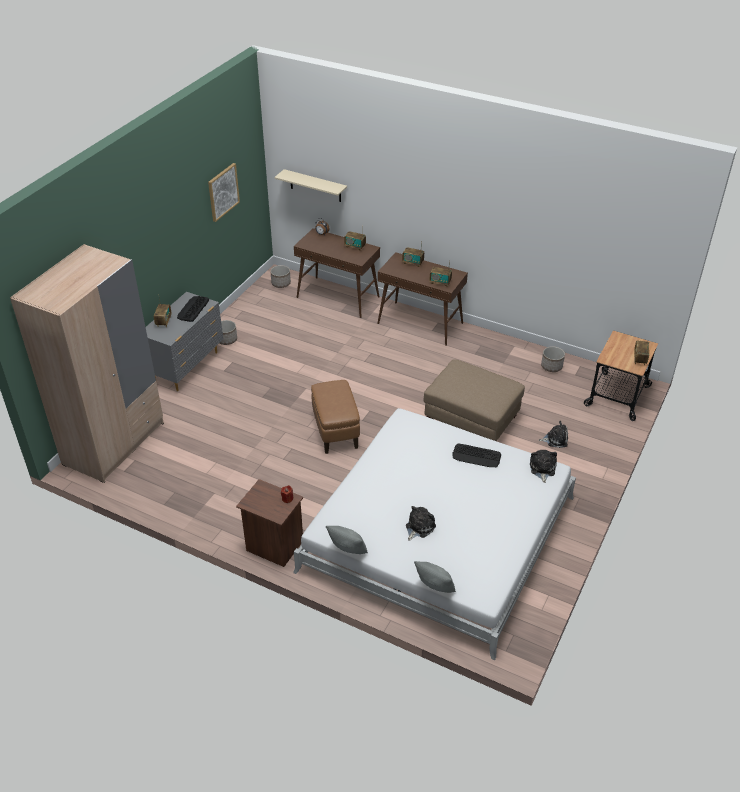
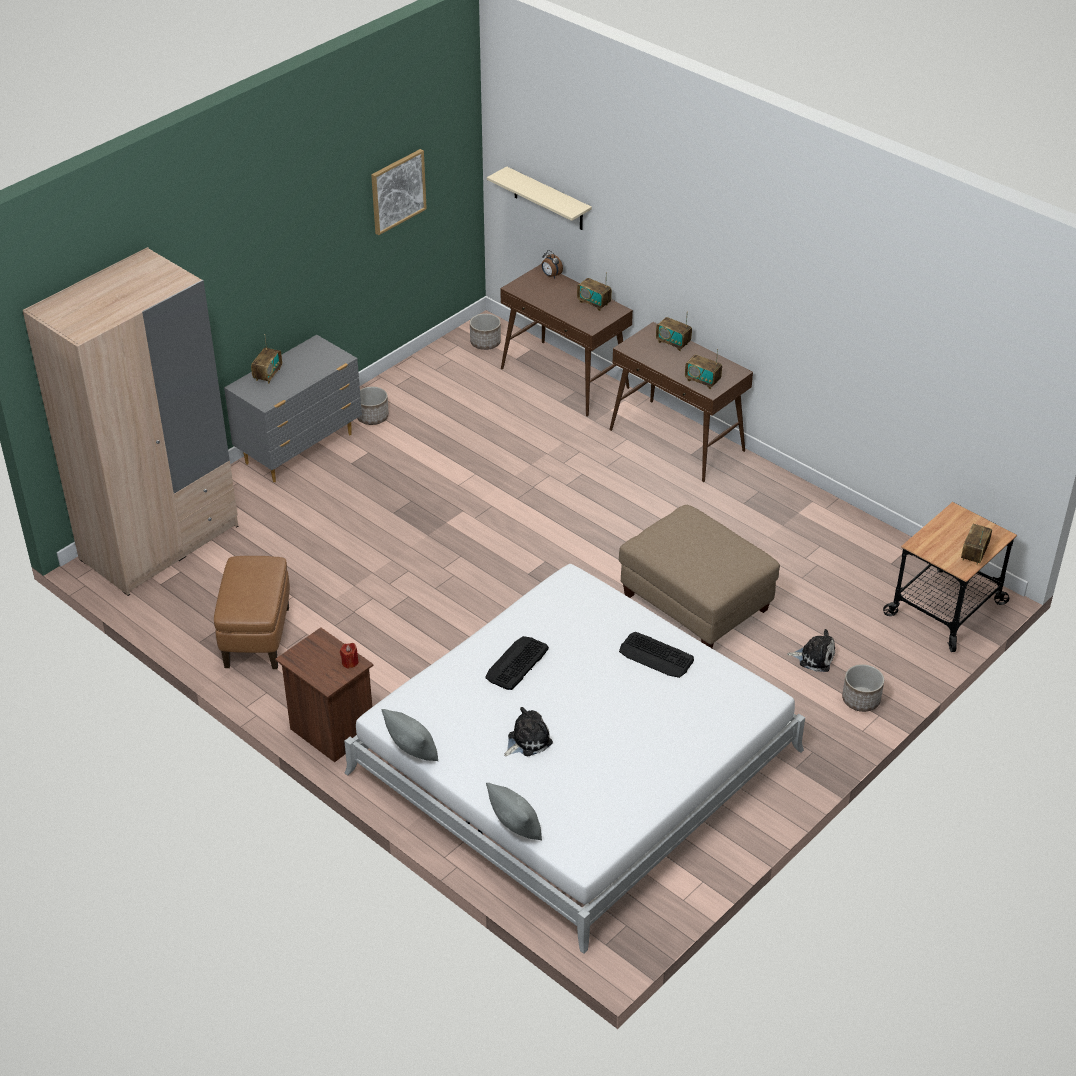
camera: 15 degrees right, 0 degrees up
keyboard [177,296,209,322] -> keyboard moved to [485,636,549,690]
brown ottoman [311,380,360,454] -> brown ottoman moved to [214,556,290,669]
plush toy [530,450,557,483] -> none
planter [541,346,565,372] -> planter moved to [842,664,884,712]

